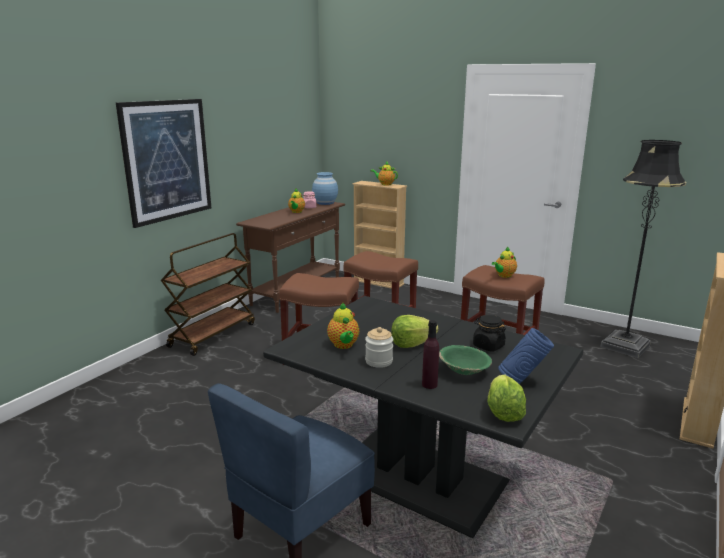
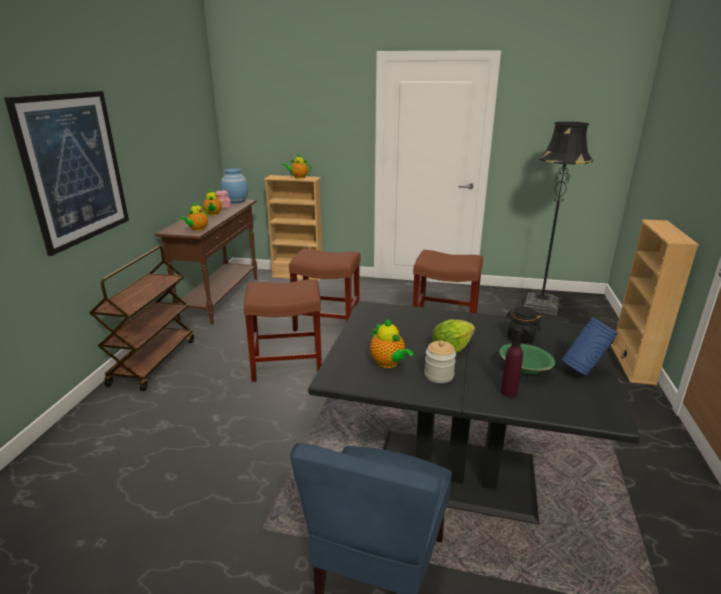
camera: 20 degrees left, 5 degrees up
lettuce [488,375,526,422] -> none
teapot [492,247,517,278] -> teapot moved to [180,201,208,231]

